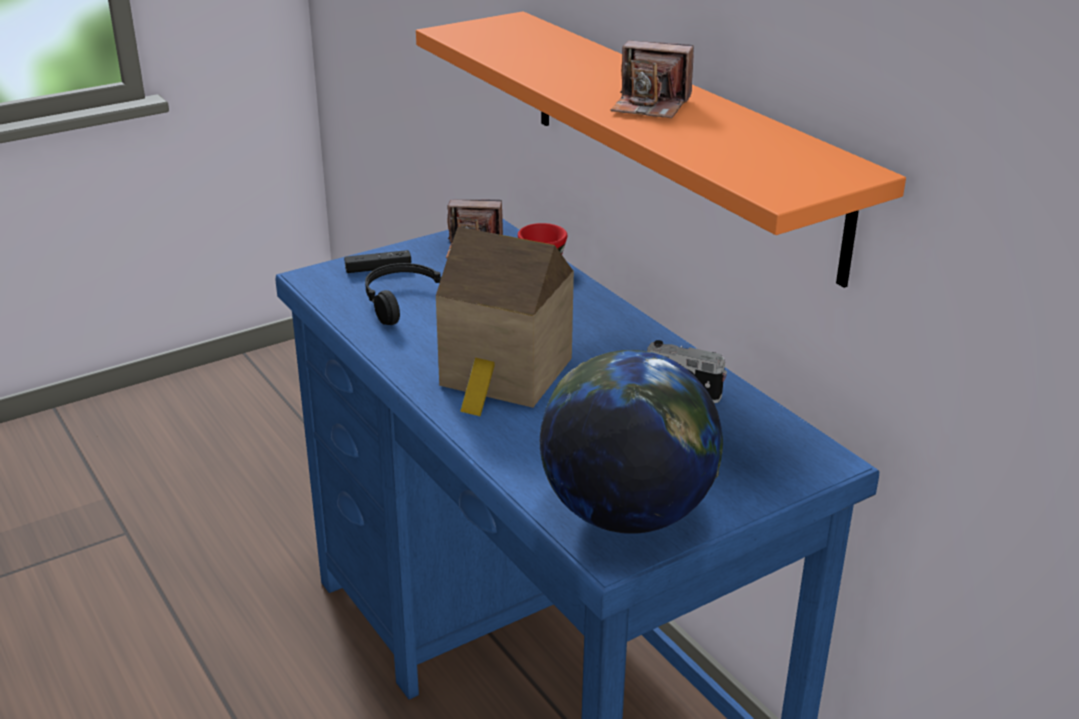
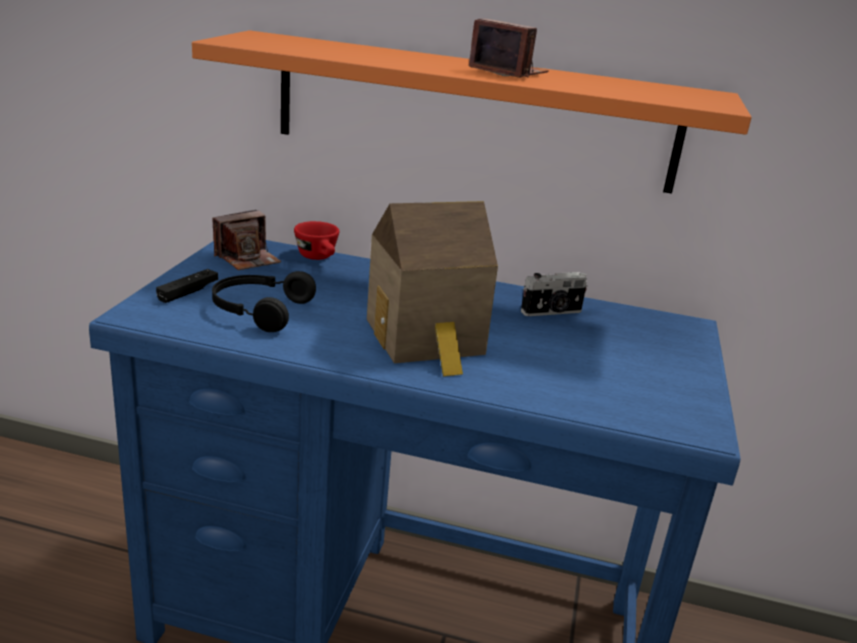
camera: 45 degrees left, 5 degrees down
globe [540,350,723,533] -> none
camera [610,40,694,118] -> camera turned 120 degrees counterclockwise [469,19,548,78]

